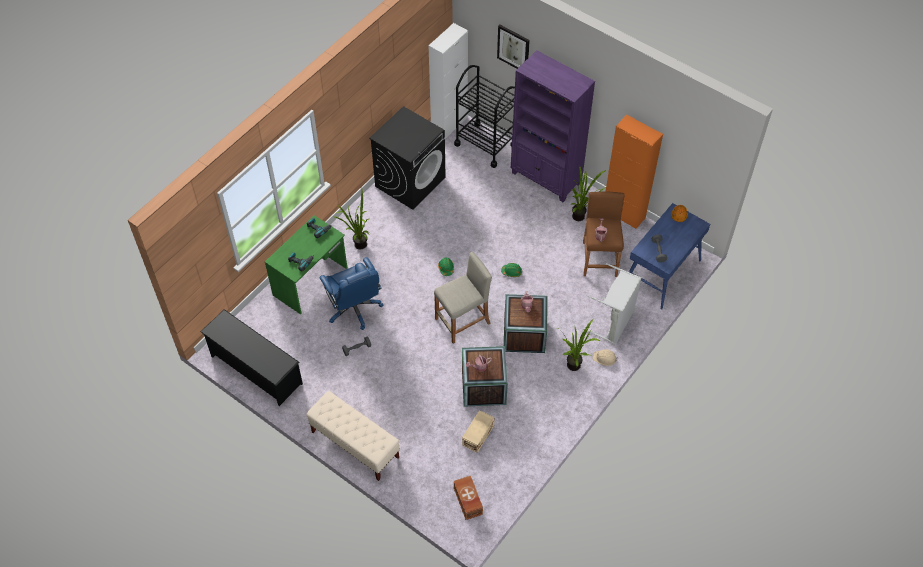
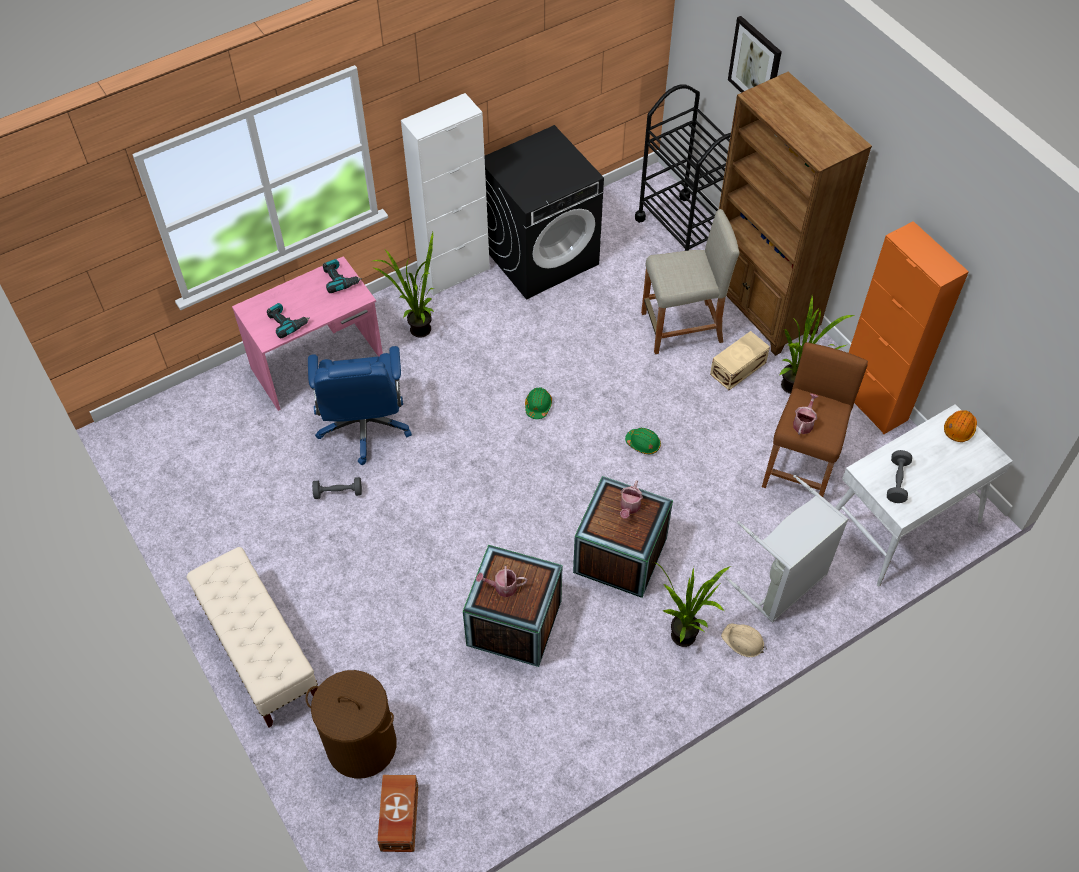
camera: 20 degrees right, 0 degrees up
black shoe rack [200,309,303,406] -> none
green desk [265,215,347,315] -> pink desk [232,256,383,411]
white cabinet [429,23,468,139] -> white cabinet moved to [401,93,490,296]
beige stool [434,252,492,344] -> beige stool moved to [641,209,739,354]
beige storage box [462,410,495,453] -> beige storage box moved to [710,331,770,390]
purple bookcase [511,50,595,202] -> brown bookcase [719,72,872,356]
blue desk [629,203,710,310] -> white desk [835,404,1013,586]
none -> brown laundry basket [306,670,397,779]

